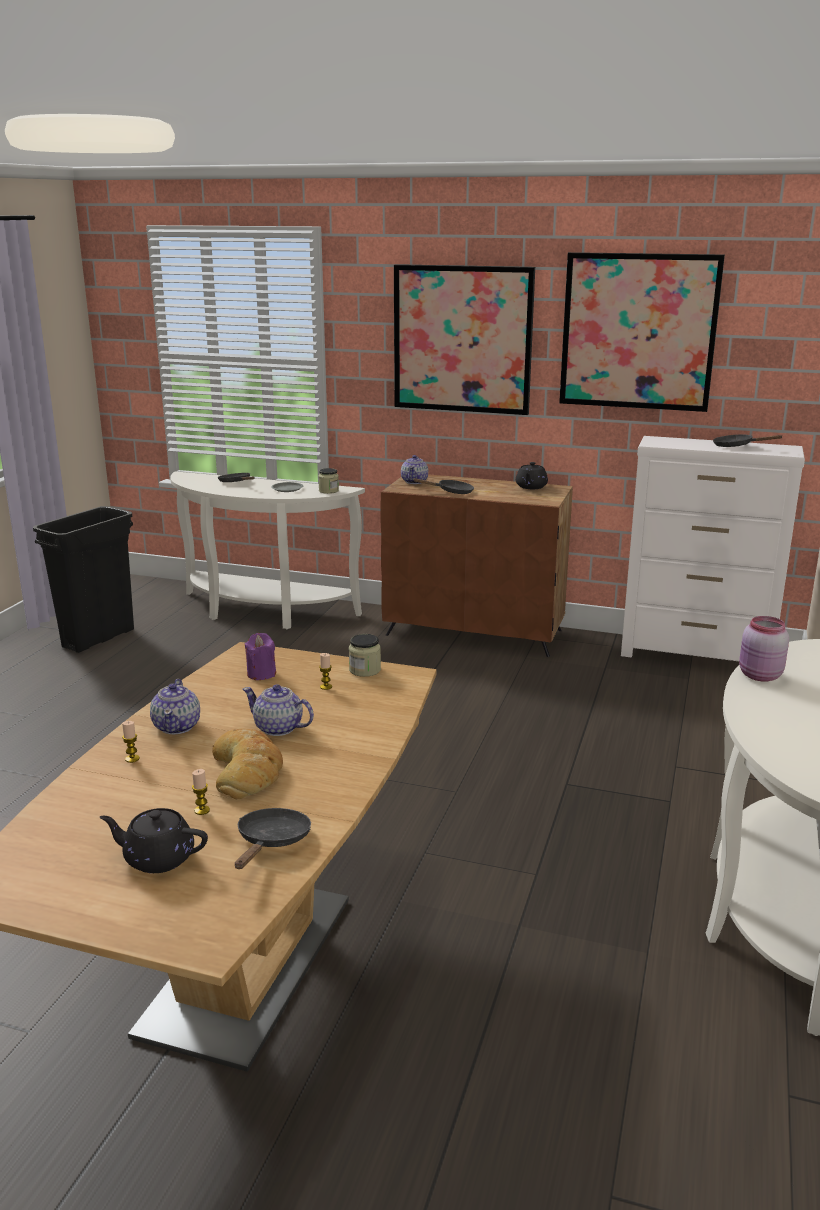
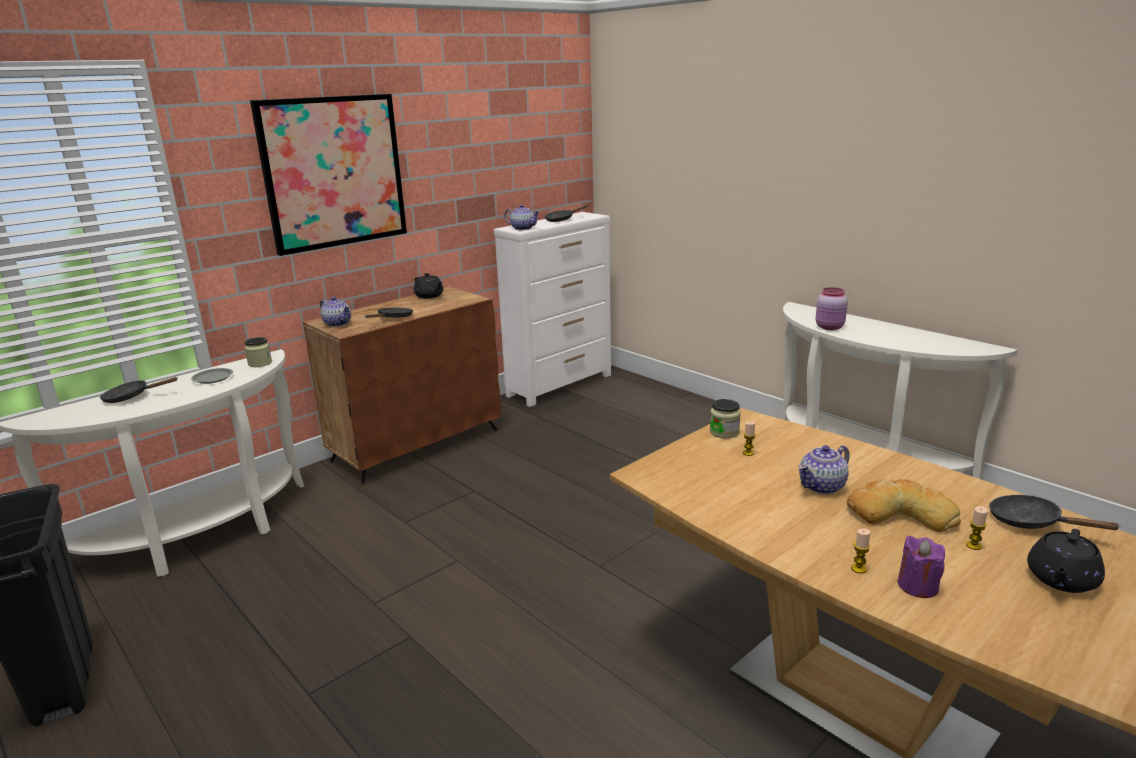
camera: 60 degrees left, 0 degrees up
teapot [150,679,200,734] -> teapot moved to [504,204,540,230]
purple candle [244,633,276,680] -> purple candle moved to [898,536,945,598]
picture [559,252,725,412] -> none

